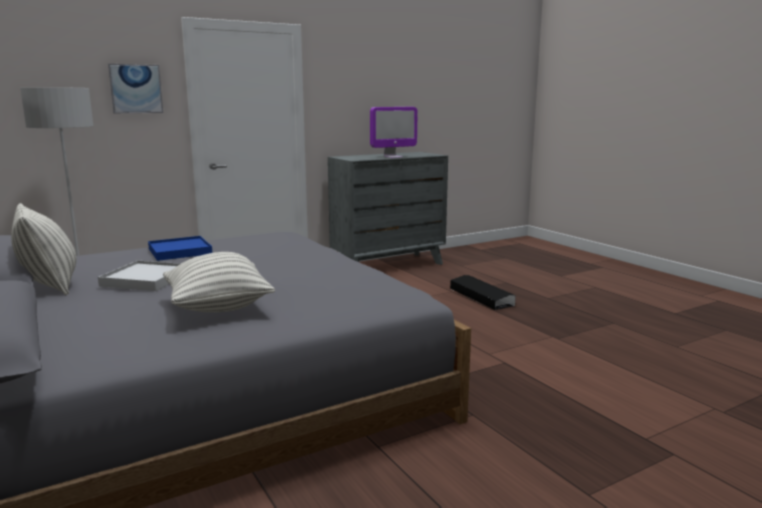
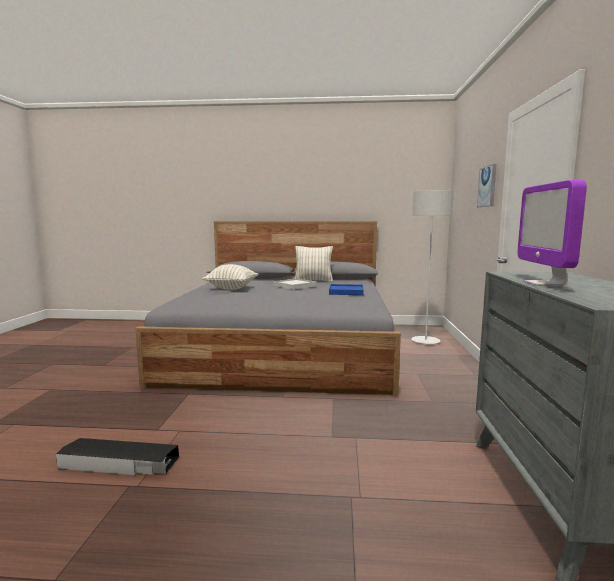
camera: 125 degrees right, 5 degrees down
black storage box [450,275,516,310] -> black storage box moved to [56,438,179,475]

